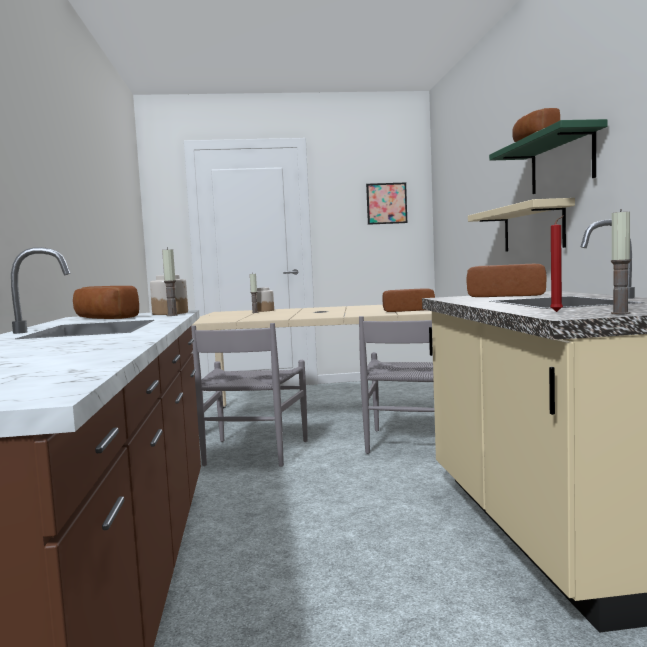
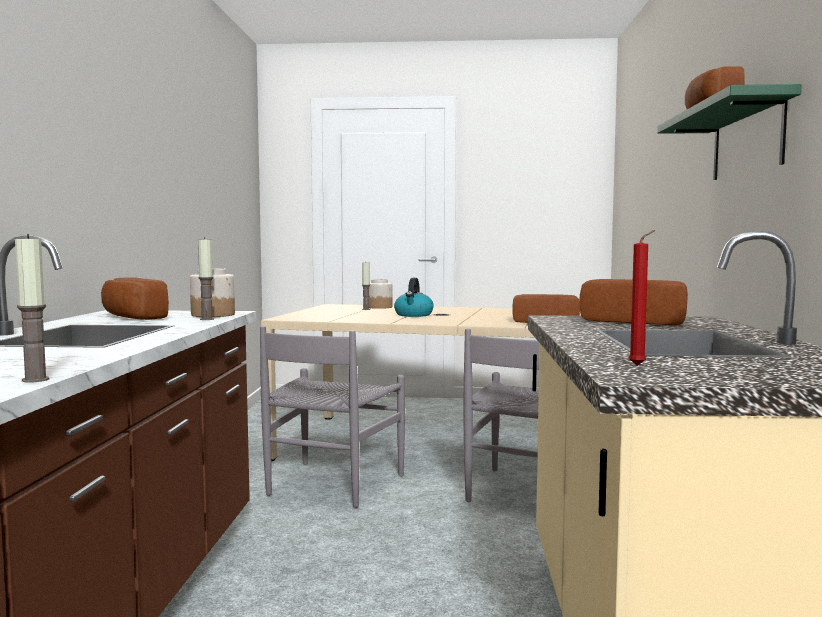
camera: 10 degrees right, 0 degrees up
picture [366,183,407,225] -> none
beige shelf [468,198,575,252] -> none
candle [611,209,631,314] -> candle moved to [15,234,50,383]
none -> kettle [394,278,434,317]

